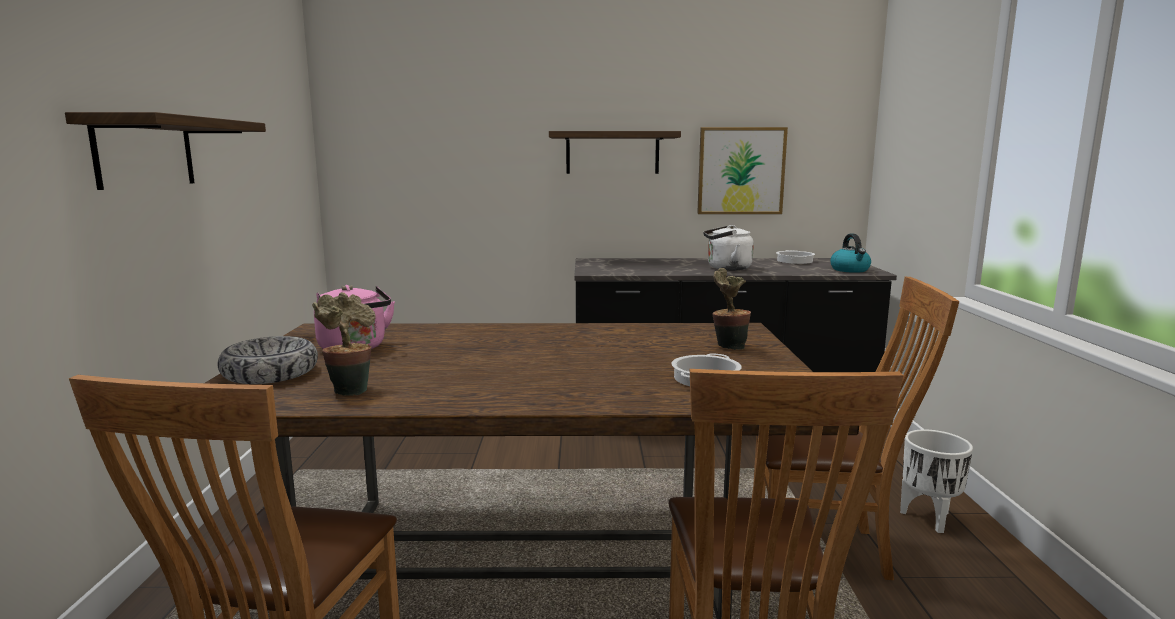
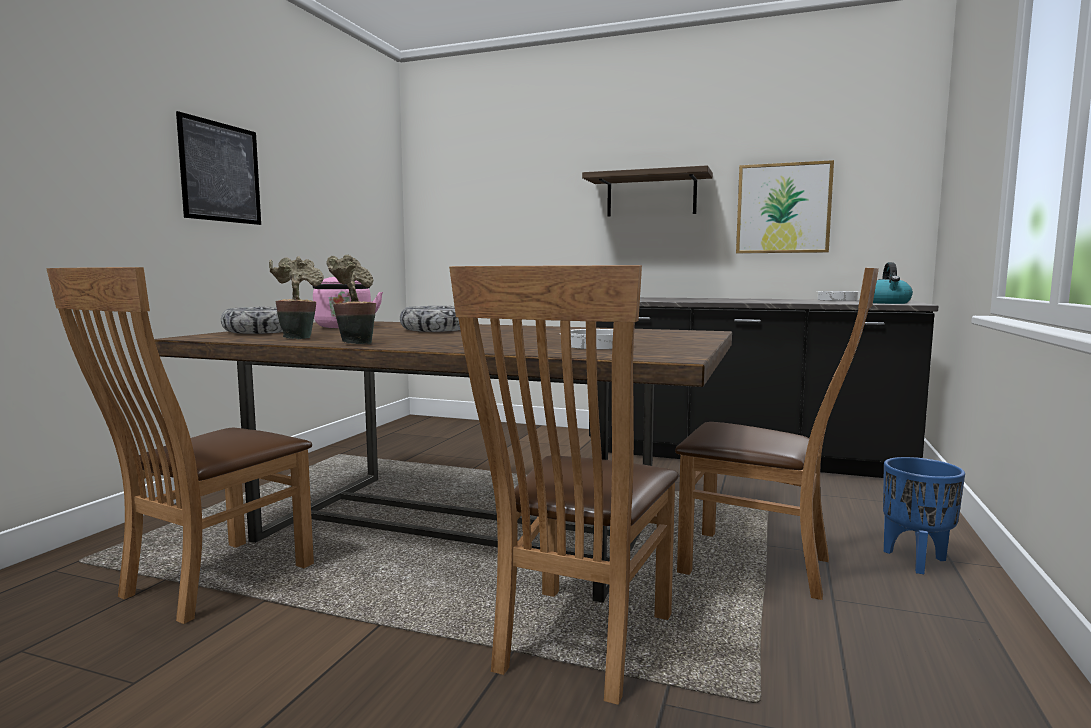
camera: 20 degrees right, 5 degrees down
shelf [65,112,266,190] -> picture [176,111,261,225]
white kettle [703,225,754,270] -> none
potted plant [712,268,751,350] -> potted plant moved to [327,255,377,344]
white planter [900,429,973,533] -> blue planter [883,457,965,574]
none -> bowl [400,306,460,332]

